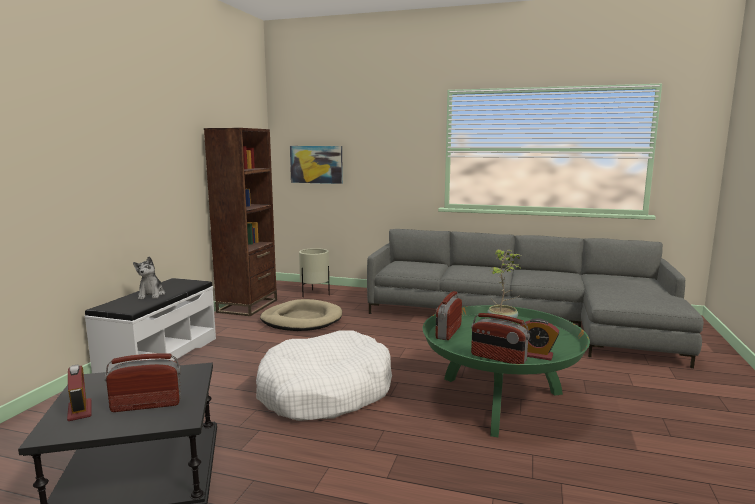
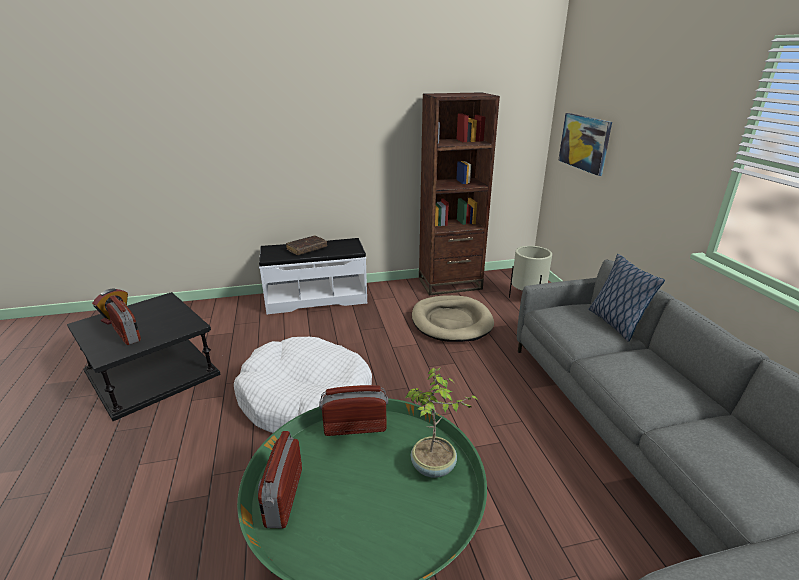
camera: 60 degrees right, 15 degrees up
plush toy [133,256,165,299] -> brown book [286,236,327,255]
alarm clock [521,319,559,361] -> none
none -> pillow [588,254,665,342]

